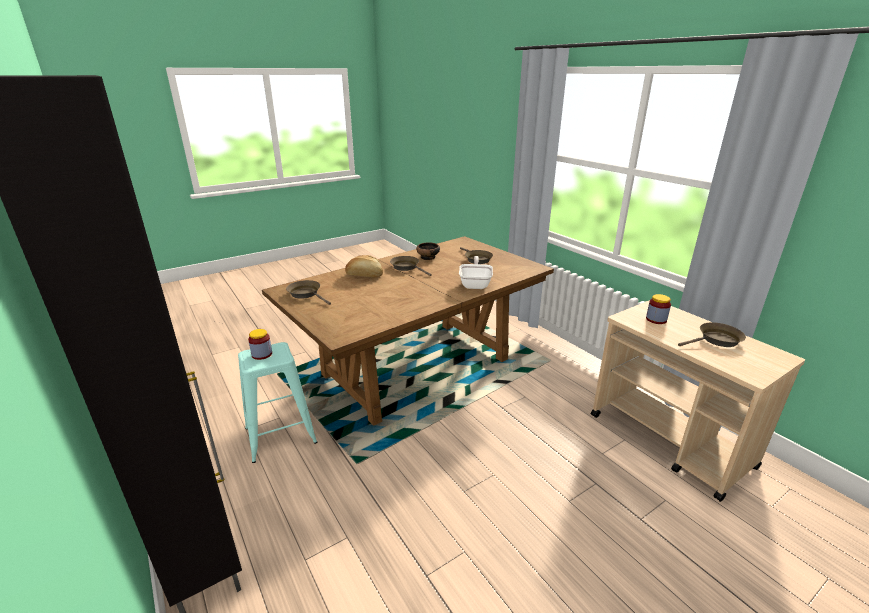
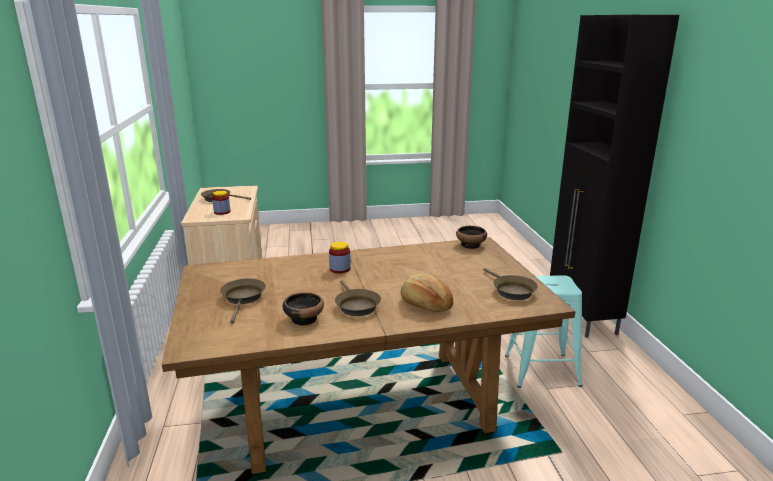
camera: 155 degrees left, 5 degrees down
jar [248,329,272,360] -> jar moved to [329,242,351,273]
frying pan [459,256,493,289] -> none
none -> bowl [456,226,487,249]

